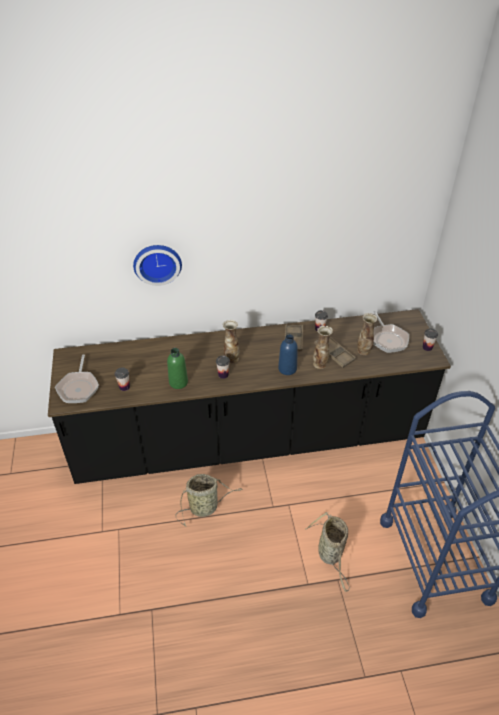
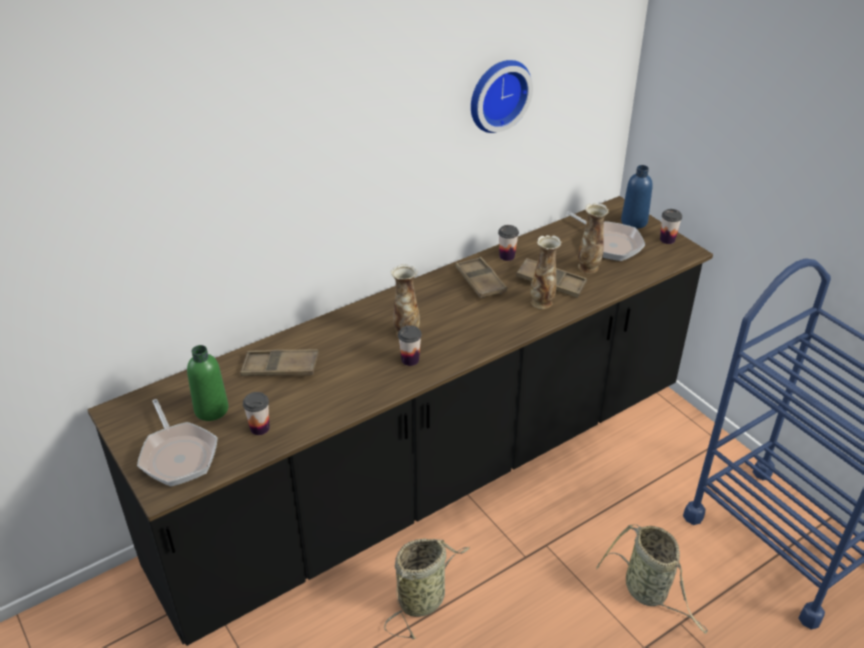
camera: 25 degrees left, 5 degrees down
wall clock [133,245,182,286] -> wall clock moved to [471,60,533,133]
green bottle [167,348,188,389] -> green bottle moved to [187,345,228,421]
blue bottle [278,334,298,375] -> blue bottle moved to [621,165,653,229]
none -> brown tray [240,349,319,376]

